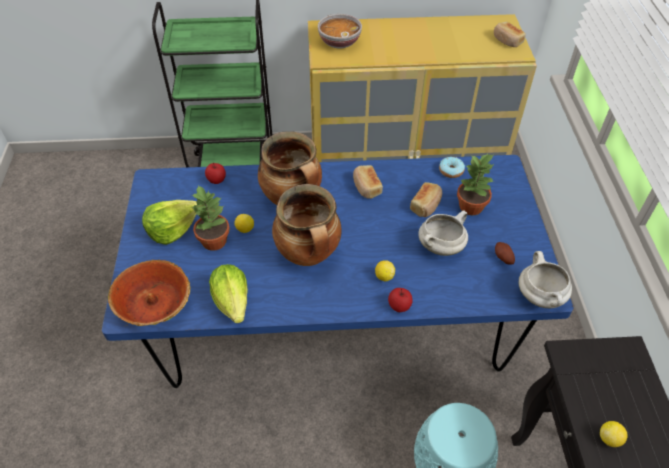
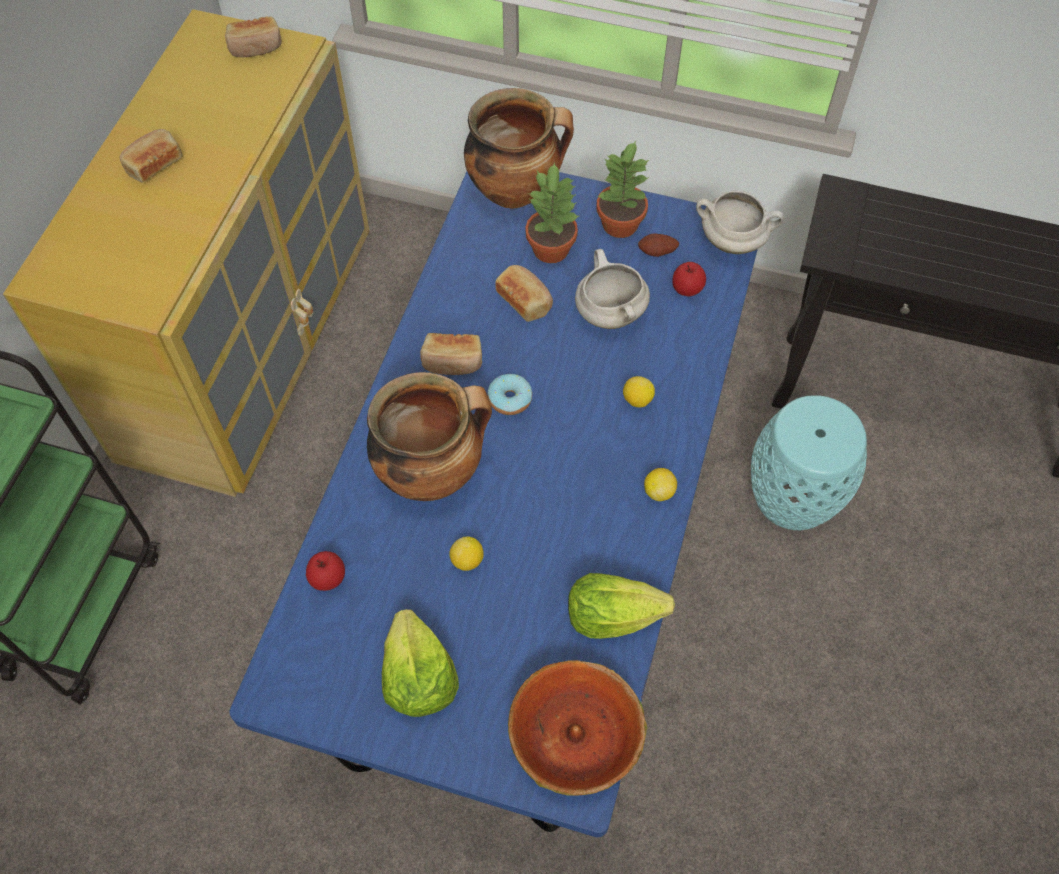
camera: 70 degrees left, 10 degrees up
potted plant [191,185,230,251] -> potted plant moved to [597,141,649,238]
cooking pot [272,184,342,266] -> cooking pot moved to [464,88,574,209]
bowl [318,14,362,49] -> none
apple [388,288,413,312] -> apple moved to [672,262,706,297]
donut [439,157,465,178] -> donut moved to [488,374,532,415]
lemon [600,421,628,447] -> lemon moved to [644,468,677,501]
none -> bread [119,129,183,183]

